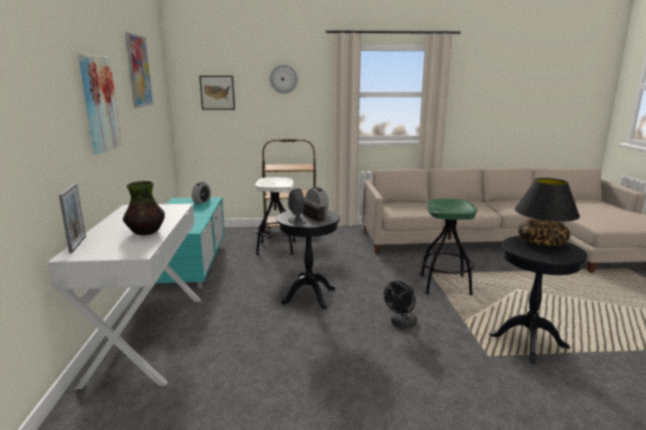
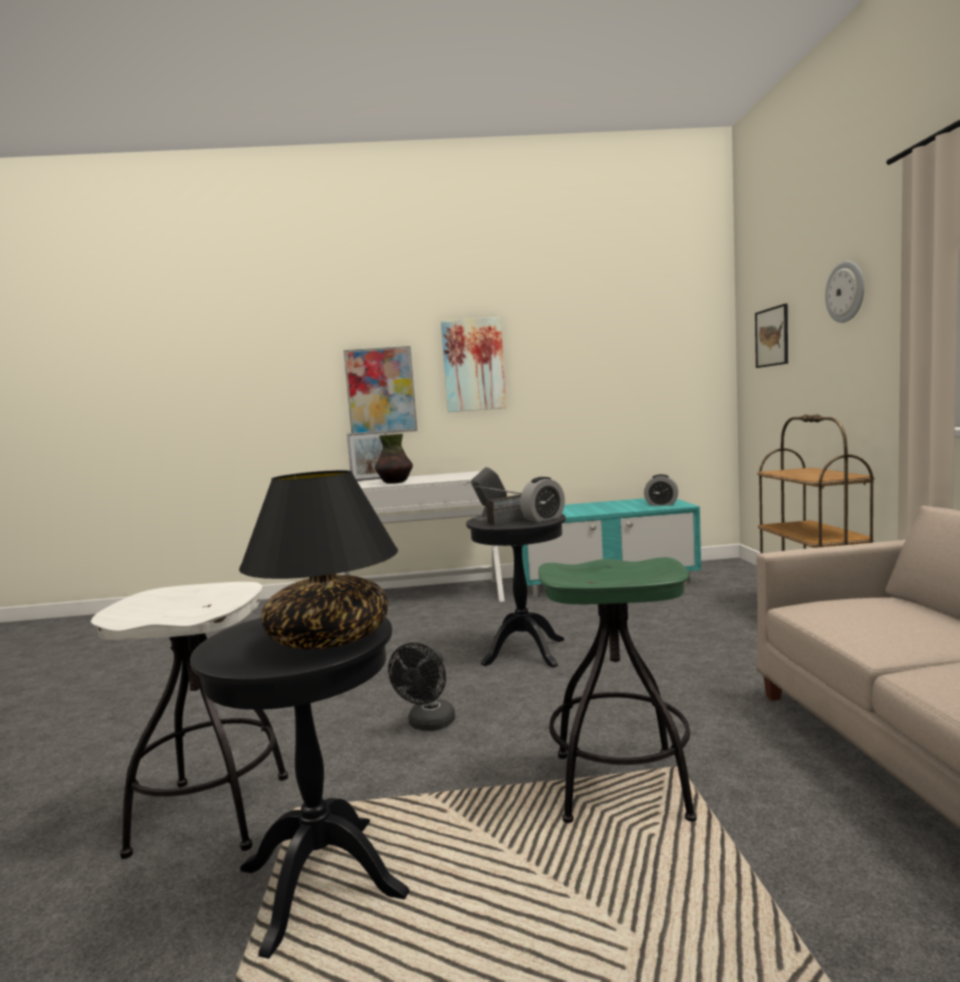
camera: 90 degrees right, 10 degrees down
picture [125,32,153,107] -> picture moved to [343,346,417,433]
white stool [255,177,296,255] -> white stool moved to [91,582,288,859]
black fan [384,281,417,328] -> black fan turned 105 degrees counterclockwise [388,643,455,731]

